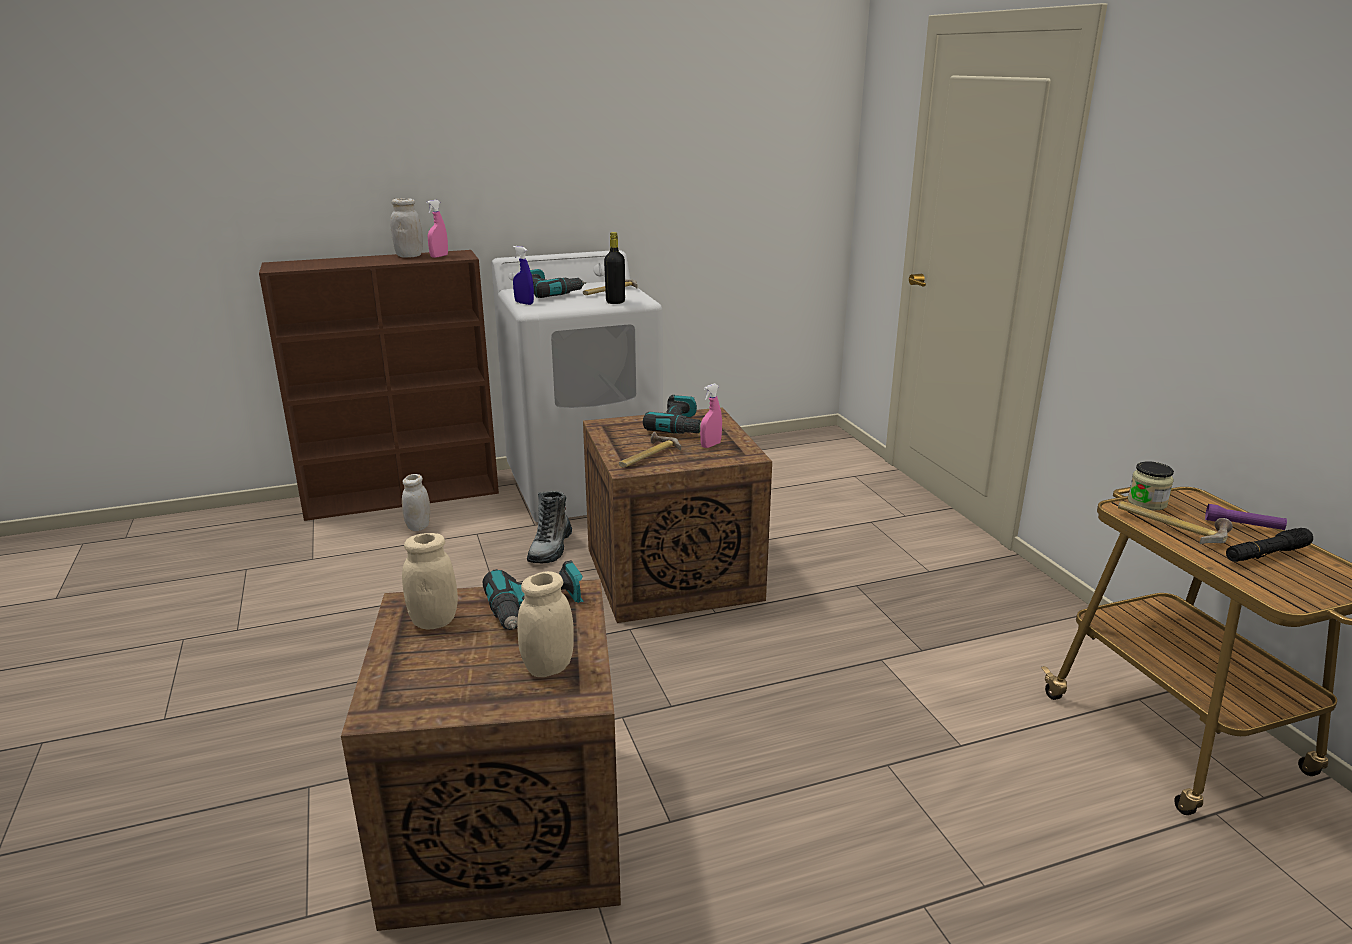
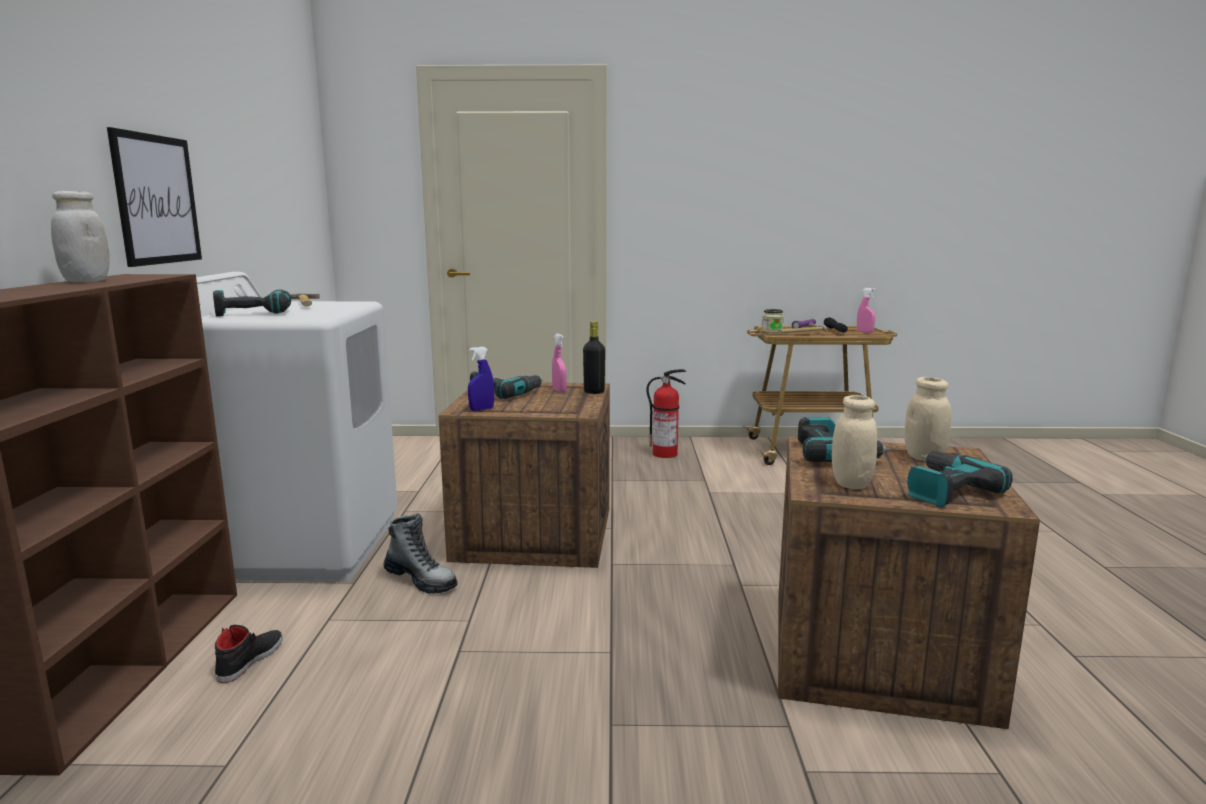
camera: 70 degrees left, 10 degrees down
white jar [402,474,430,531] -> black shoe [215,624,283,683]
pink spray bottle [426,200,448,258] -> pink spray bottle moved to [857,288,876,333]
blue spray bottle [513,246,534,305] -> blue spray bottle moved to [468,346,494,411]
black bottle [604,232,625,304] -> black bottle moved to [583,321,605,394]
hammer [619,432,681,468] -> none
none -> picture [107,127,202,267]
none -> fire extinguisher [646,369,686,458]
none -> power drill [907,451,1013,507]

